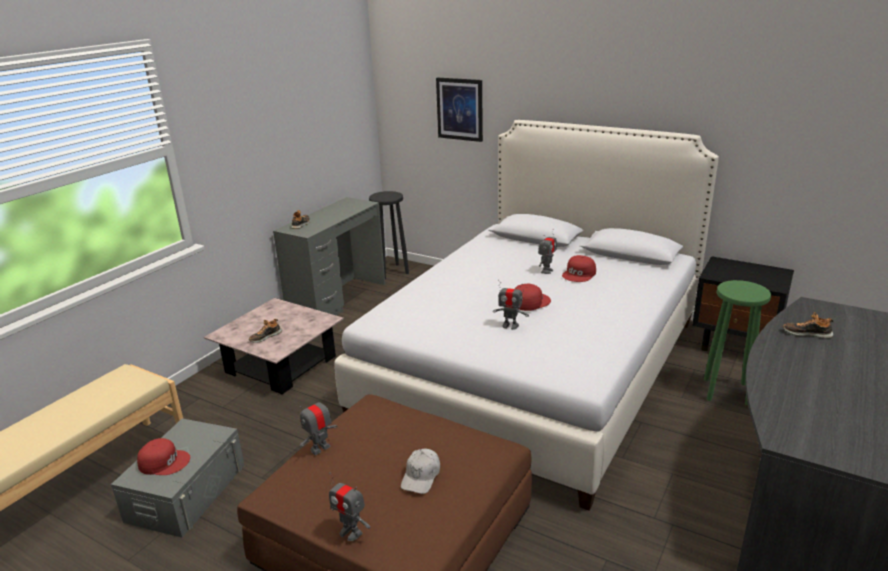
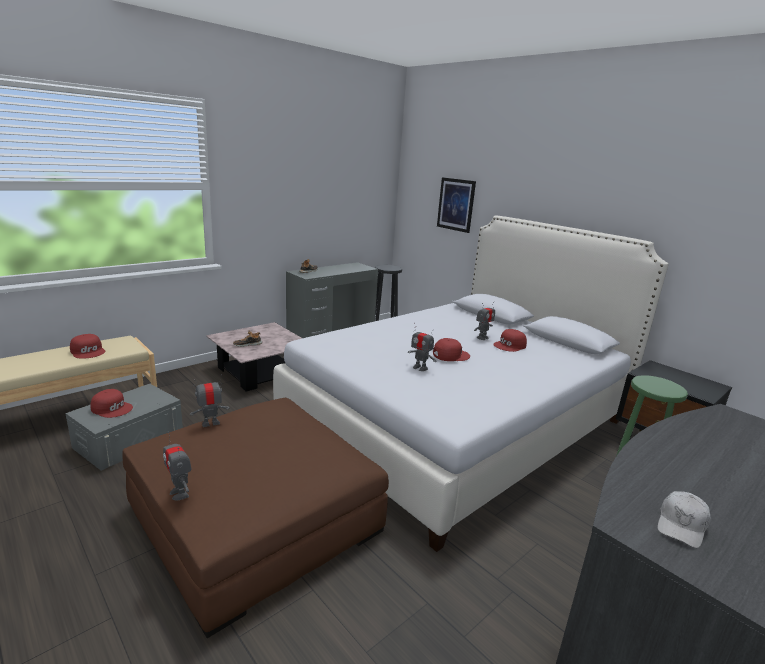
camera: 15 degrees right, 5 degrees down
white cap [401,449,440,494] -> white cap moved to [658,491,711,548]
shoe [783,312,834,339] -> none
none -> red cap [70,334,105,359]

